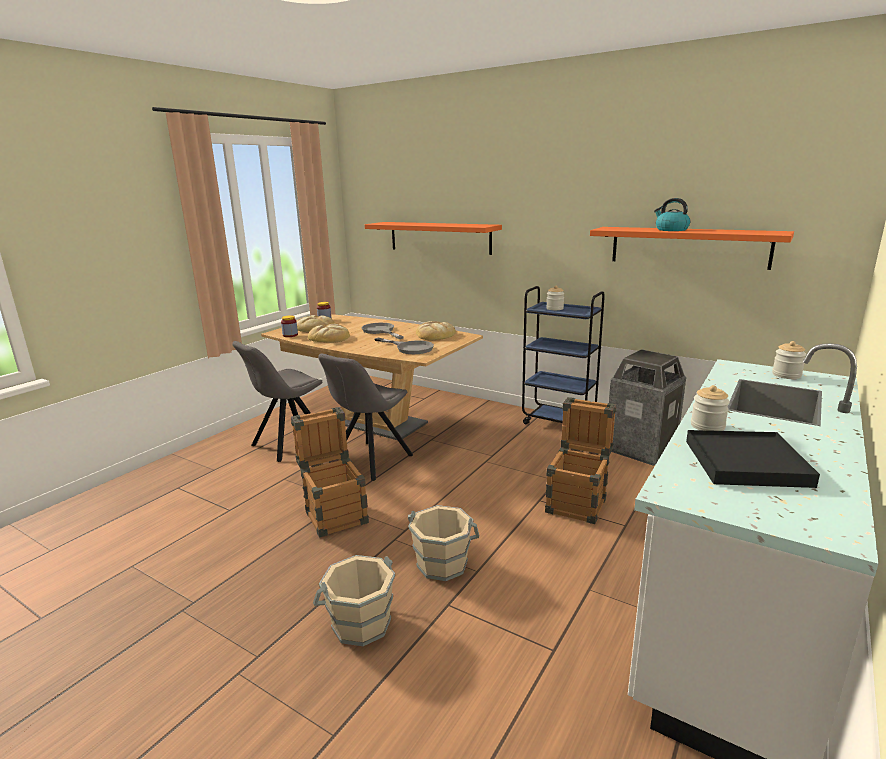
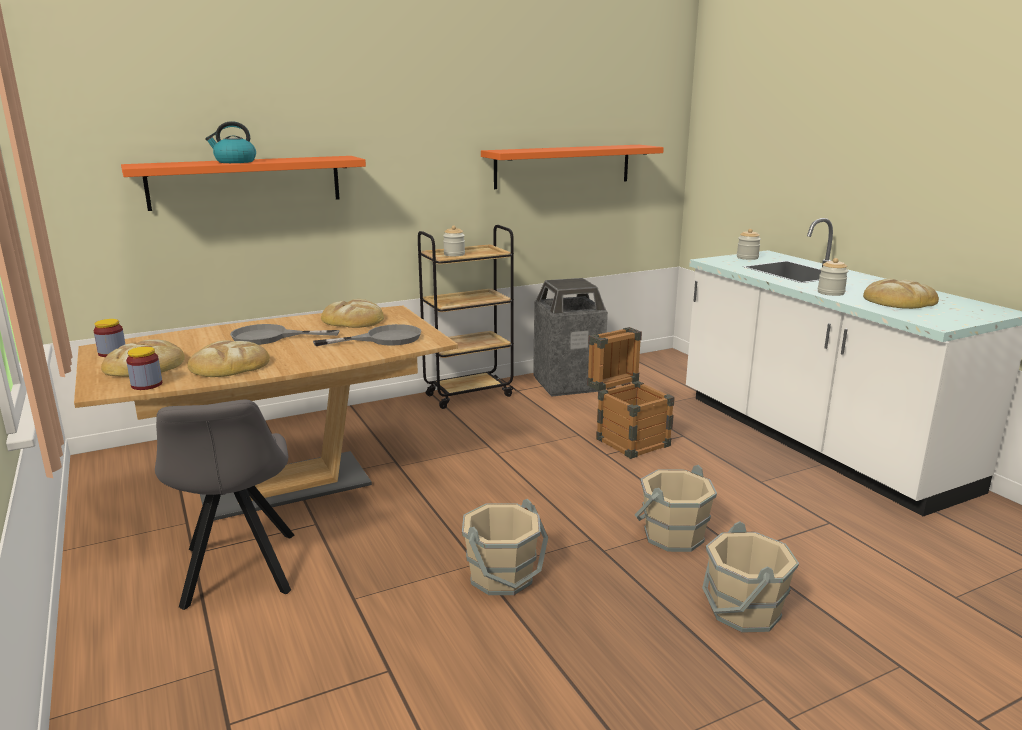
camera: 60 degrees left, 0 degrees up
crate [291,407,369,538] -> beige bucket [462,499,548,595]
grey chair [318,354,413,481] -> none
blue cart [522,286,605,424] -> brown cart [418,225,516,409]
kettle [654,198,690,231] -> kettle moved to [205,121,256,163]
black tray [686,430,820,488] -> bread [863,279,939,309]

